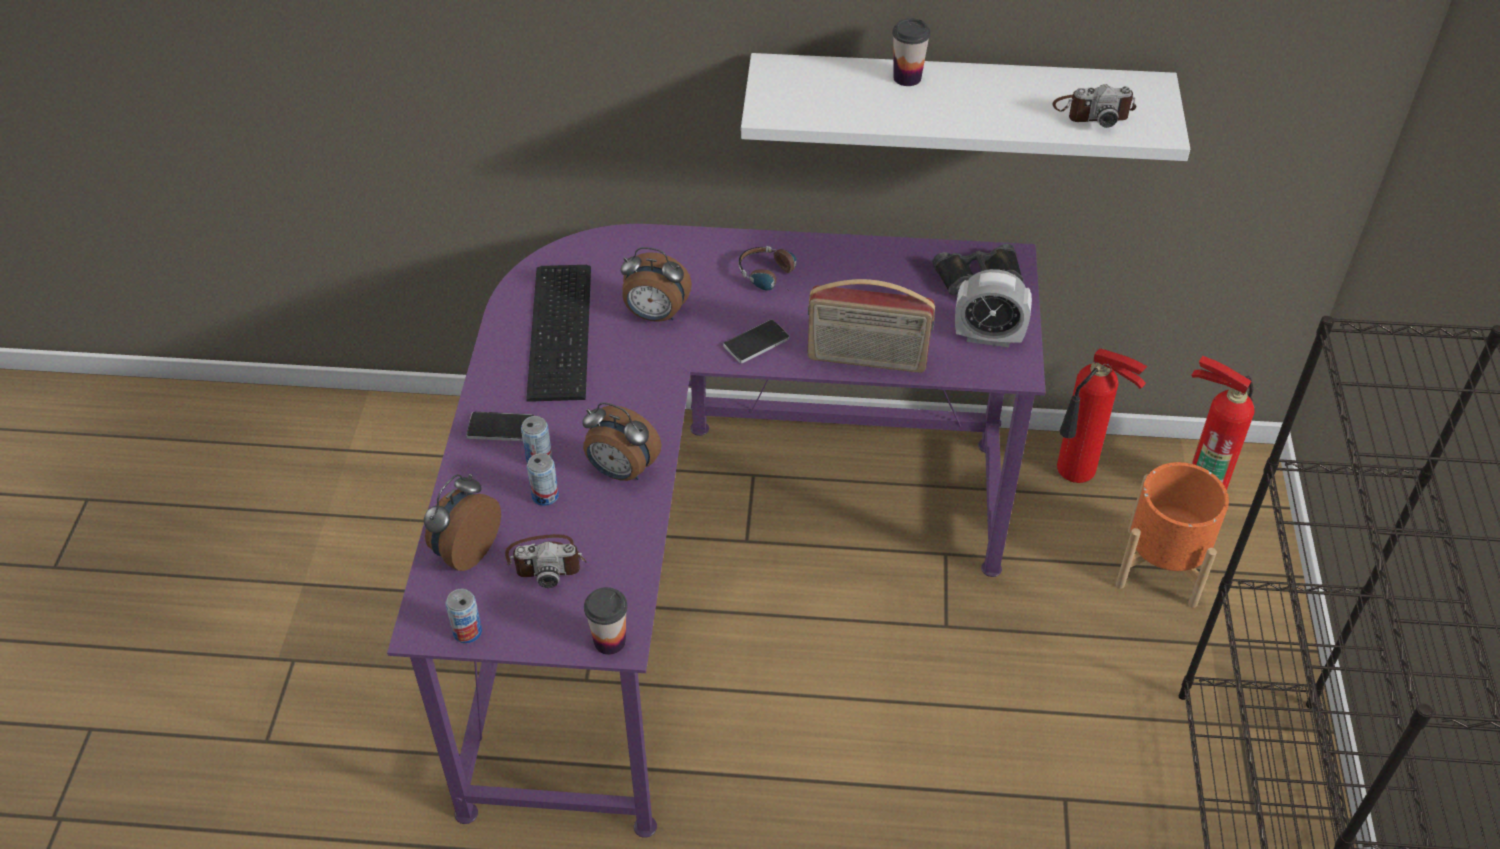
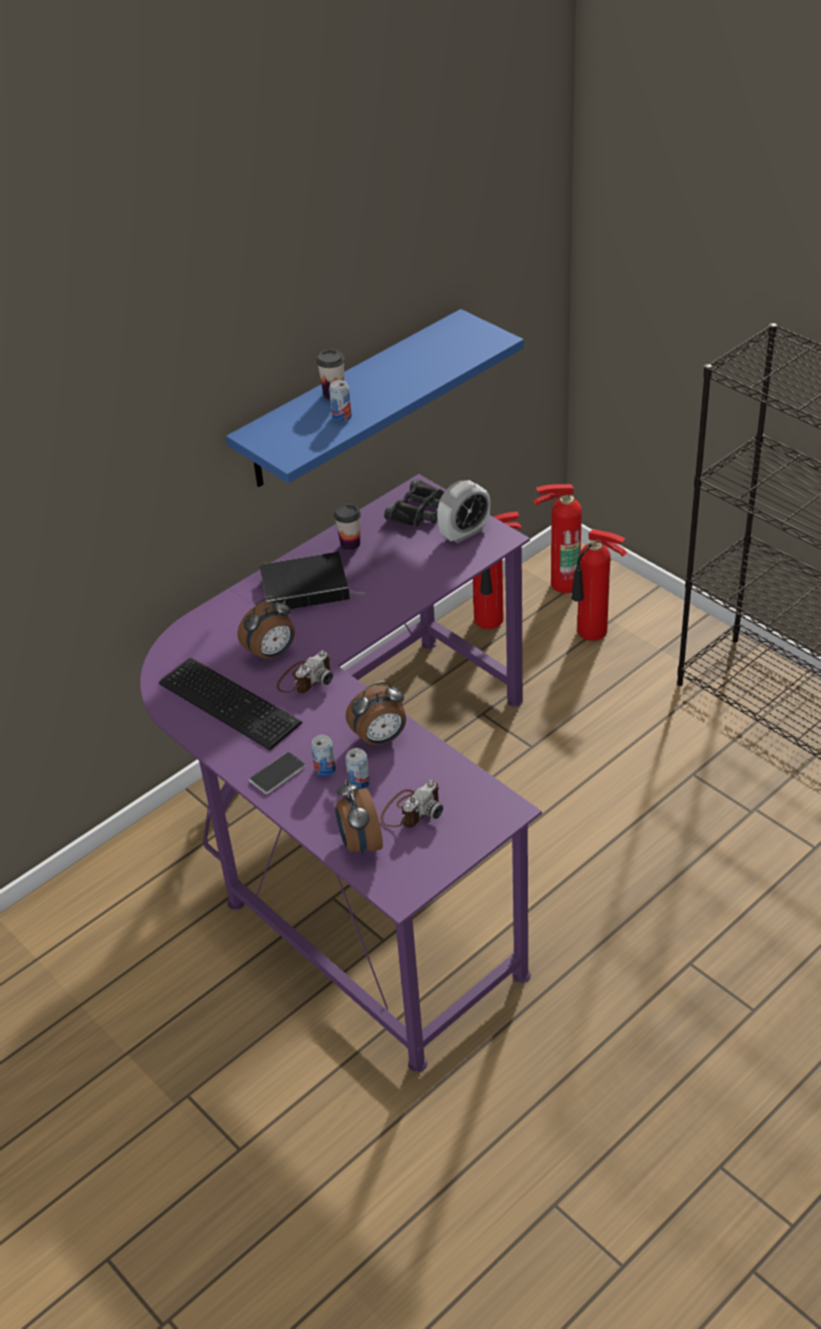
camera: 45 degrees left, 5 degrees down
can [446,589,482,643] -> can moved to [329,380,352,422]
cup [584,587,627,655] -> cup moved to [334,504,361,550]
phone [723,319,789,364] -> none
headphones [738,246,797,291] -> book [260,552,365,609]
white shelf [741,53,1190,161] -> blue shelf [226,309,524,487]
radio [808,279,935,373] -> none
camera [1053,84,1136,128] -> camera moved to [277,651,333,693]
orange planter [1116,462,1229,608] -> fire extinguisher [571,529,627,641]

